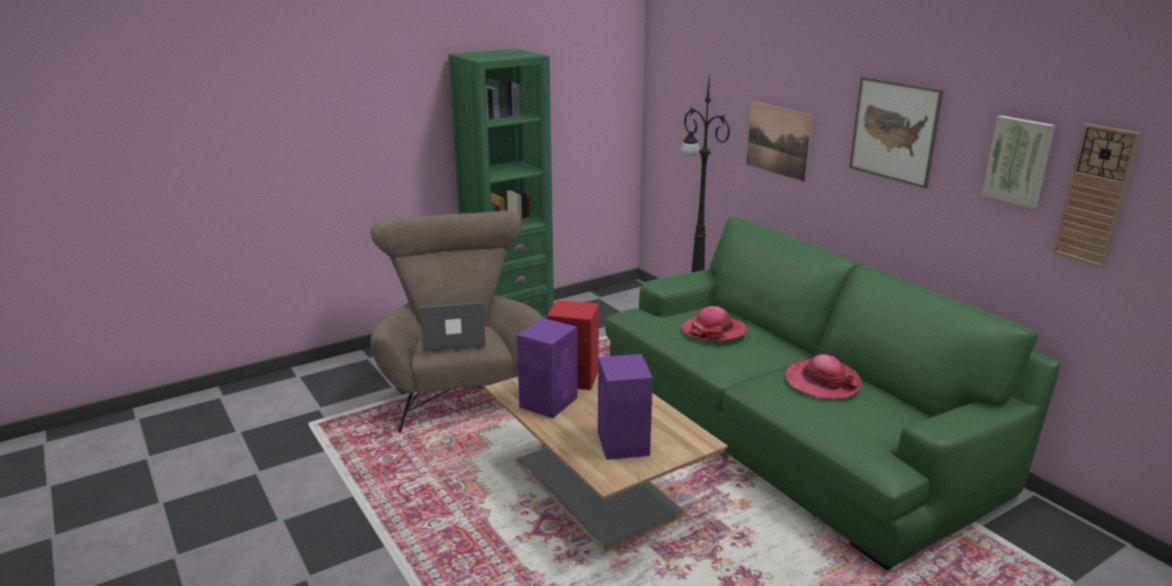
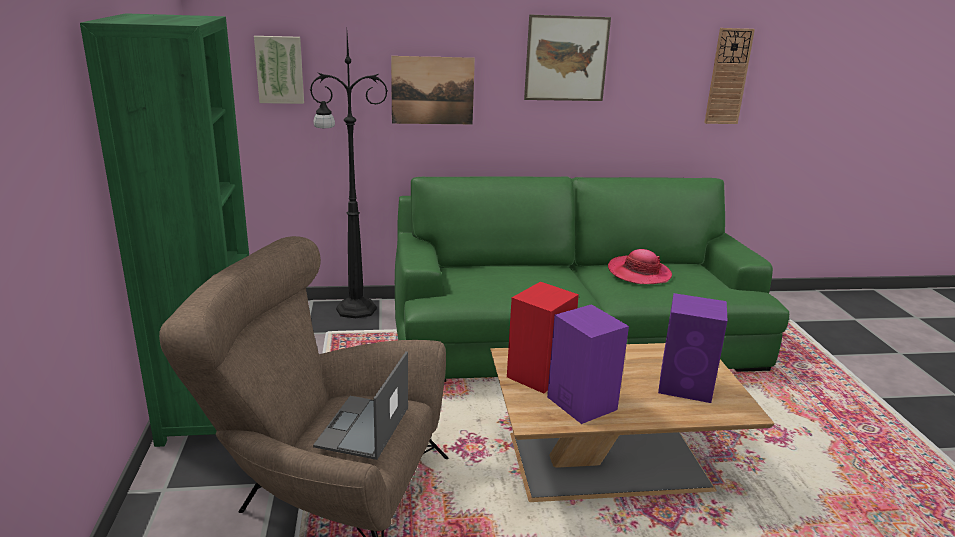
camera: 65 degrees left, 0 degrees up
hat [681,306,748,342] -> none
picture [982,115,1055,208] -> picture moved to [254,36,304,104]

